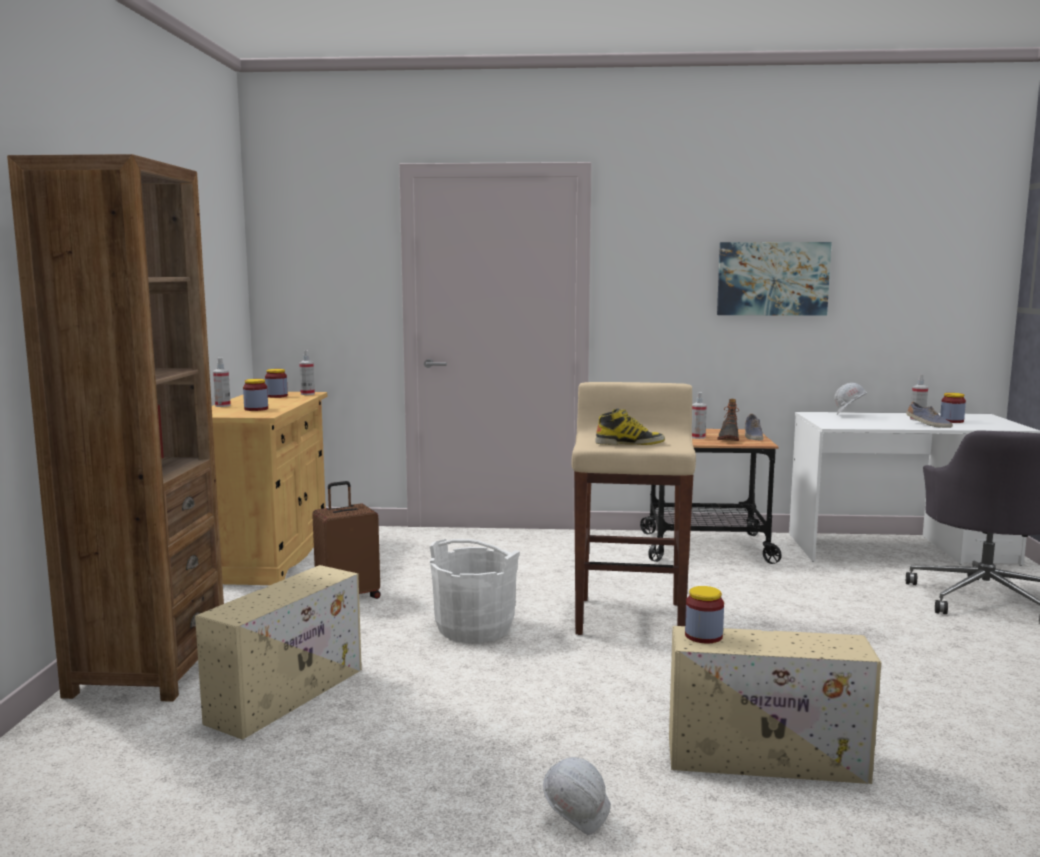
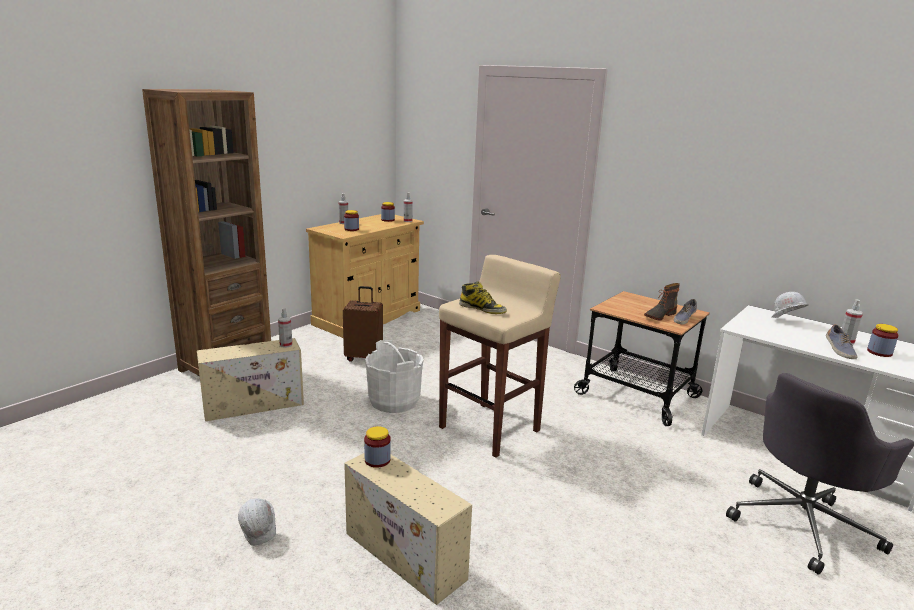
camera: 35 degrees right, 10 degrees up
spray bottle [692,392,707,439] -> spray bottle moved to [278,308,293,348]
picture [717,242,832,316] -> none

